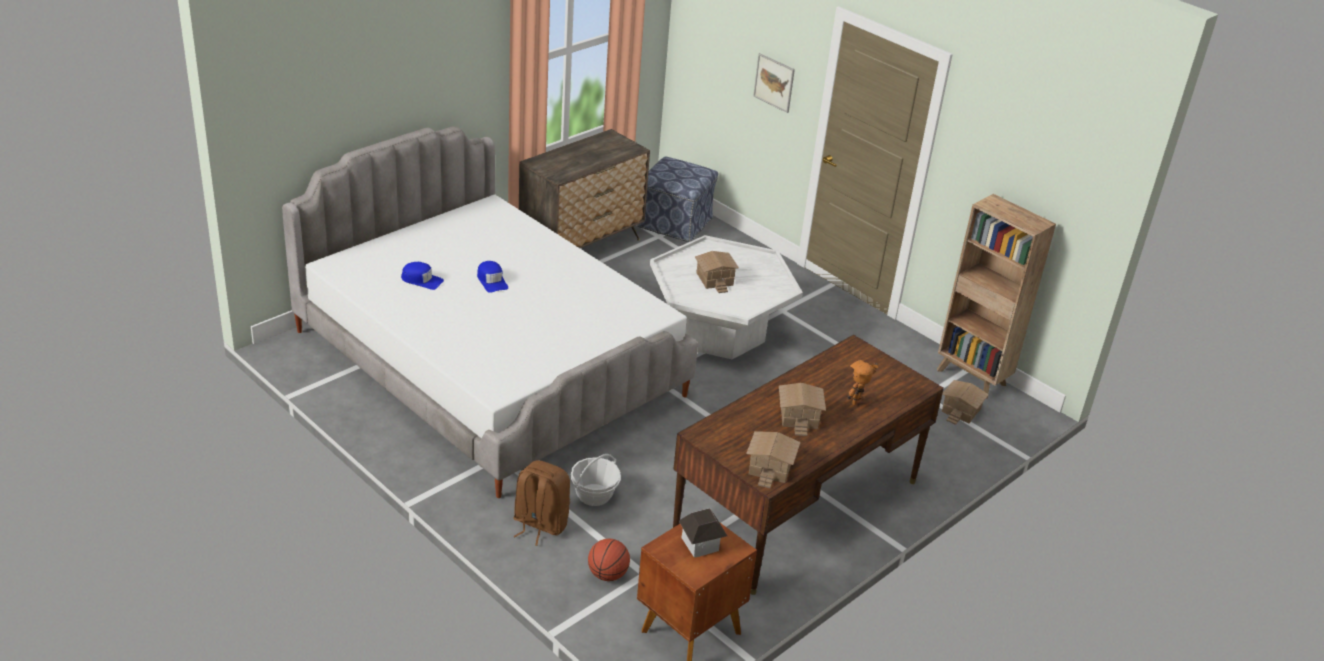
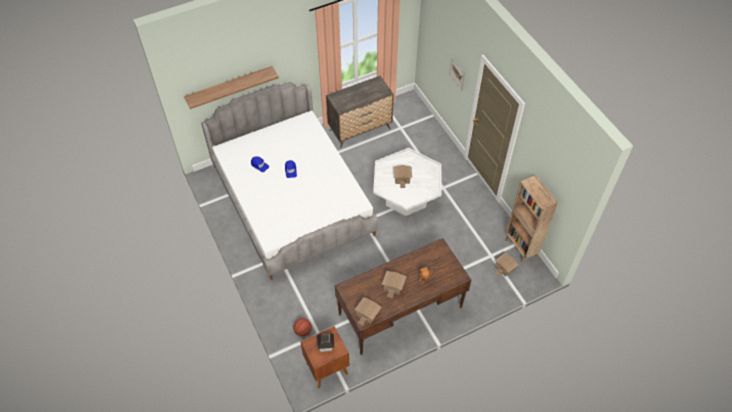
camera: 20 degrees right, 20 degrees up
brown backpack [513,460,570,546] -> none
basket [571,454,621,506] -> none
ottoman [637,157,718,242] -> none
none -> shelf [184,66,279,109]

